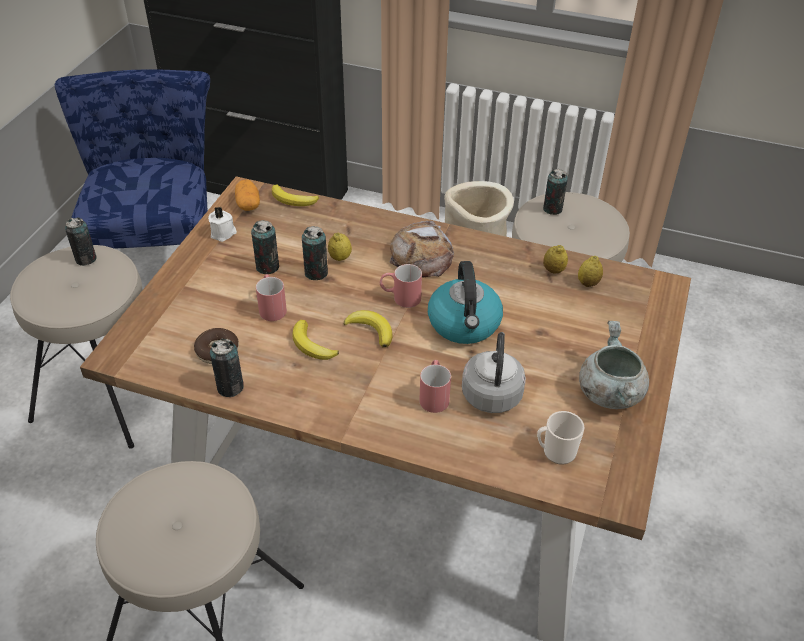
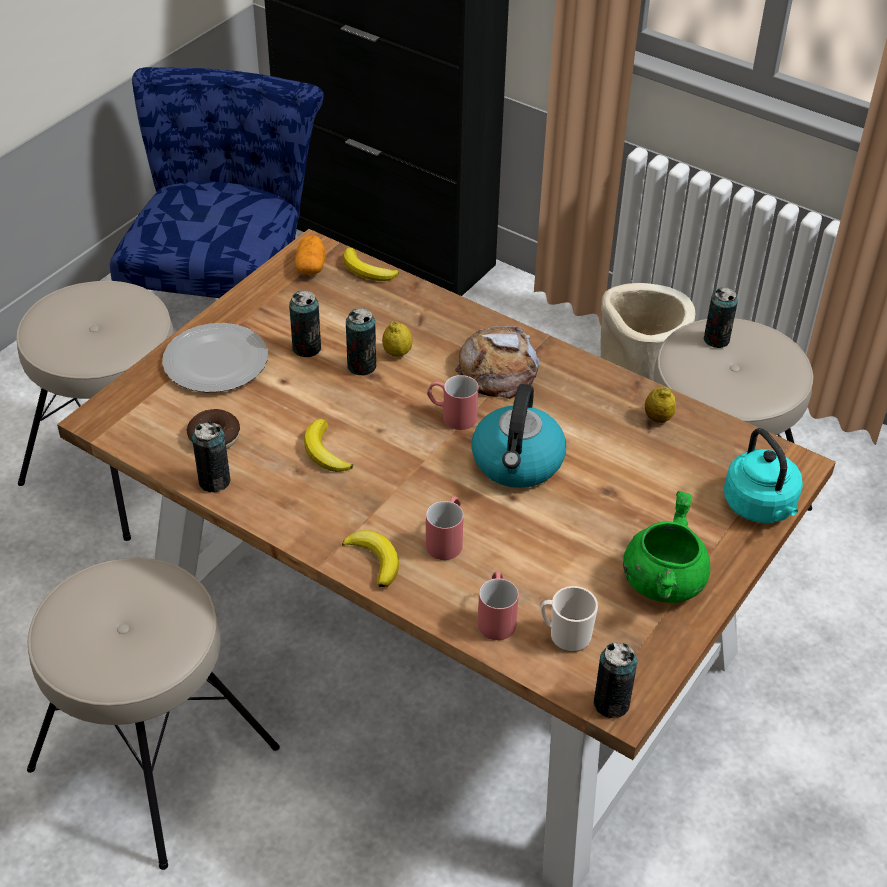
camera: 15 degrees right, 0 degrees up
can [65,218,97,266] -> can moved to [594,642,637,718]
white candle [208,207,237,242] -> none
red mug [256,274,287,321] -> red mug moved to [478,572,519,640]
banana [344,310,392,347] -> banana moved to [342,530,399,587]
grey kettle [462,332,526,413] -> none
lemon [578,256,603,287] -> none
grey cooking pot [579,321,649,409] -> green cooking pot [623,491,710,603]
none -> plate [162,323,268,392]
none -> turquoise kettle [724,428,803,523]

